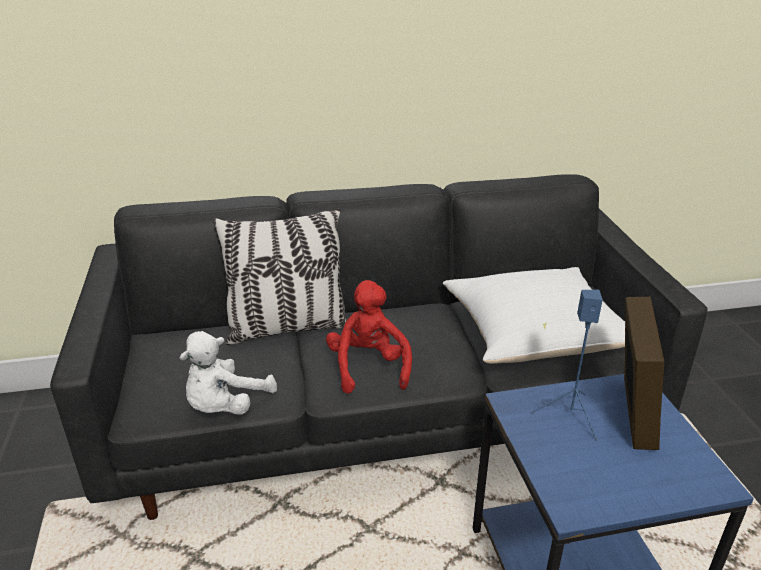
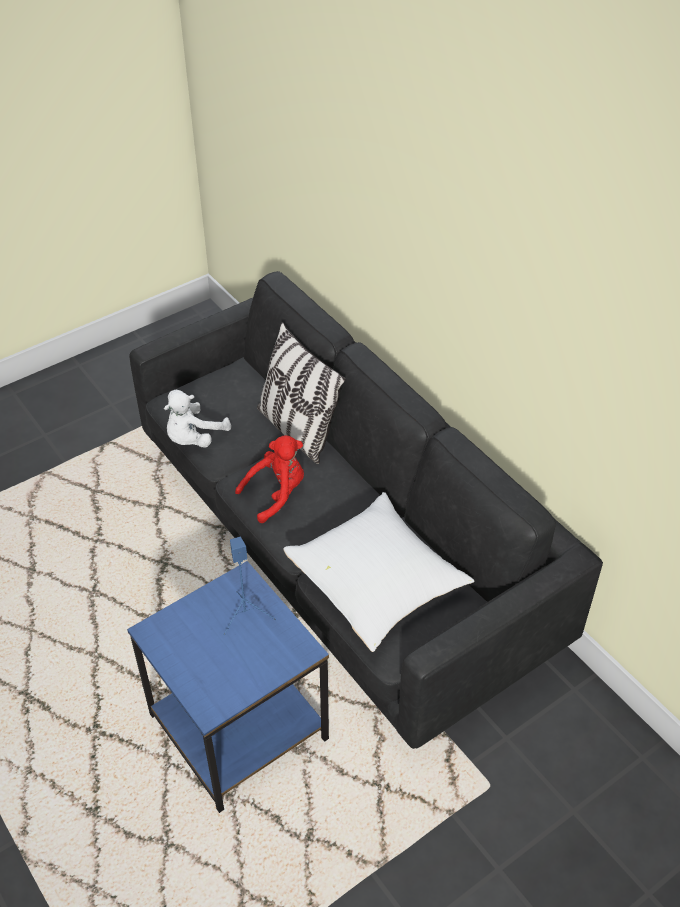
camera: 65 degrees right, 15 degrees up
white plush toy [180,331,277,415] -> white plush toy turned 60 degrees counterclockwise [164,390,231,447]
picture frame [624,296,664,450] -> none

